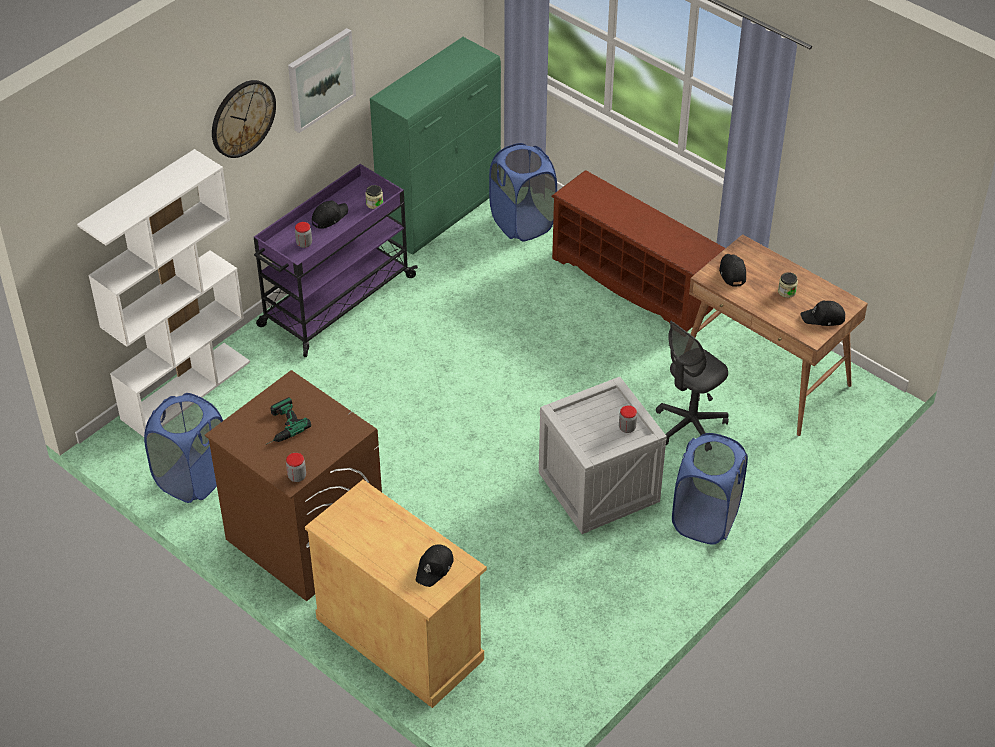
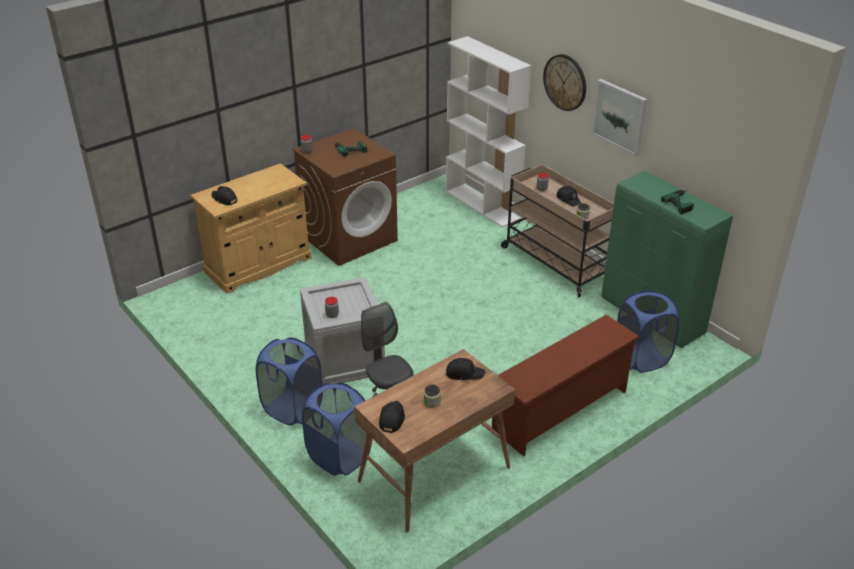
camera: 100 degrees right, 10 degrees down
blue laundry basket [144,393,223,503] -> blue laundry basket moved to [302,383,372,476]
purple cart [254,164,418,357] -> beige cart [501,164,614,297]
none -> power drill [661,190,694,214]

